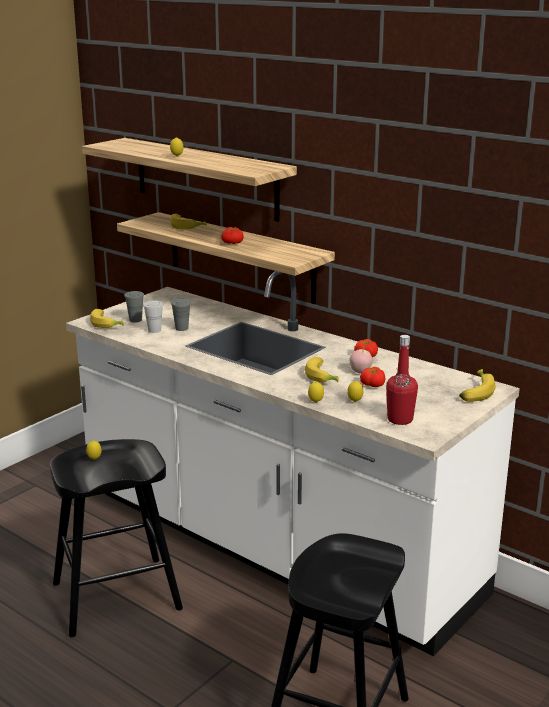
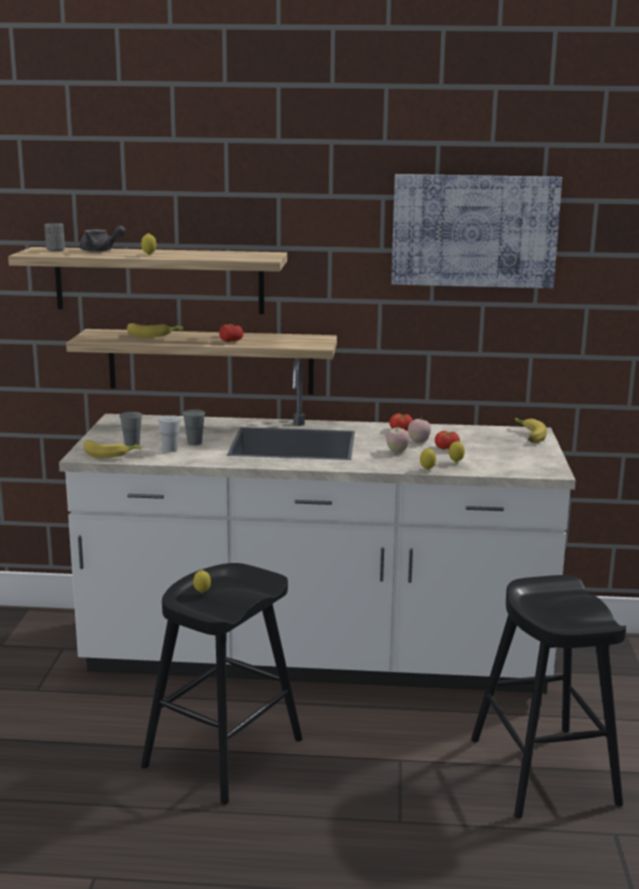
camera: 35 degrees left, 5 degrees down
banana [305,357,339,382] -> apple [386,428,410,453]
red bottle [386,335,418,425] -> none
none -> grey cup [44,223,65,251]
none -> grey teapot [80,225,126,252]
none -> picture [391,174,562,288]

